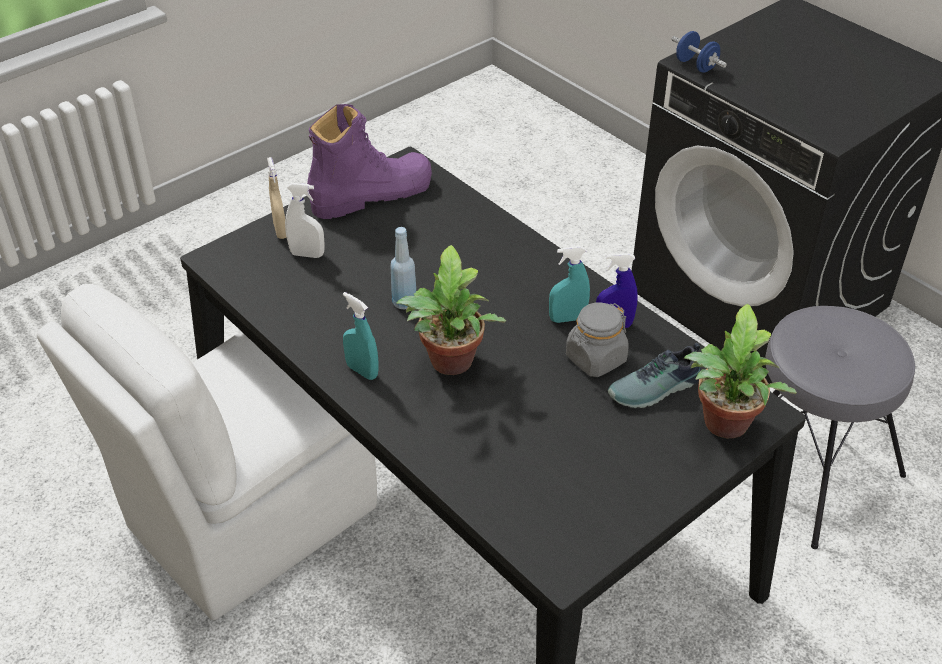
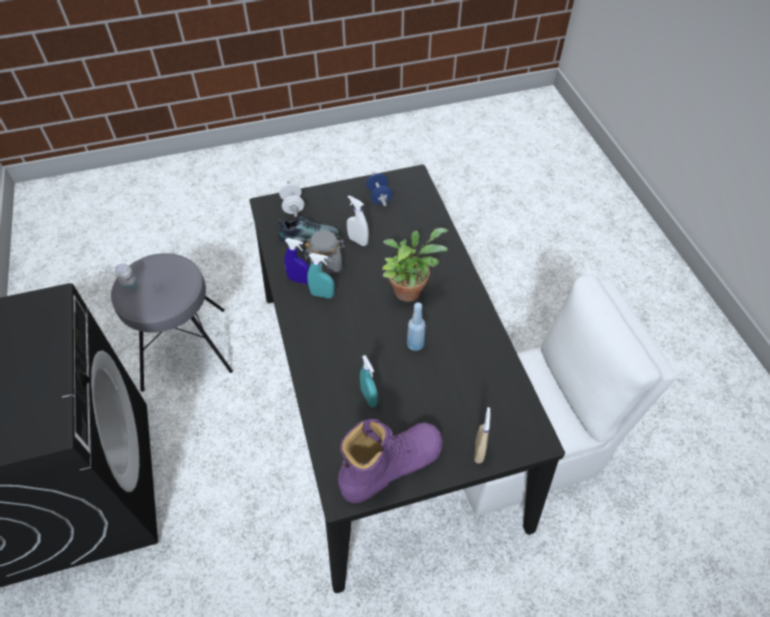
camera: 155 degrees left, 10 degrees up
white spray bottle [285,183,325,258] -> white spray bottle moved to [347,196,369,246]
purple boot [307,104,432,219] -> purple boot turned 150 degrees clockwise [338,419,443,503]
turquoise spray bottle [343,292,378,380] -> turquoise spray bottle moved to [360,355,378,407]
blue dumbbell [671,31,727,73] -> blue dumbbell moved to [366,172,393,207]
potted plant [684,304,797,438] -> white dumbbell [279,181,304,217]
none -> can [115,263,137,290]

